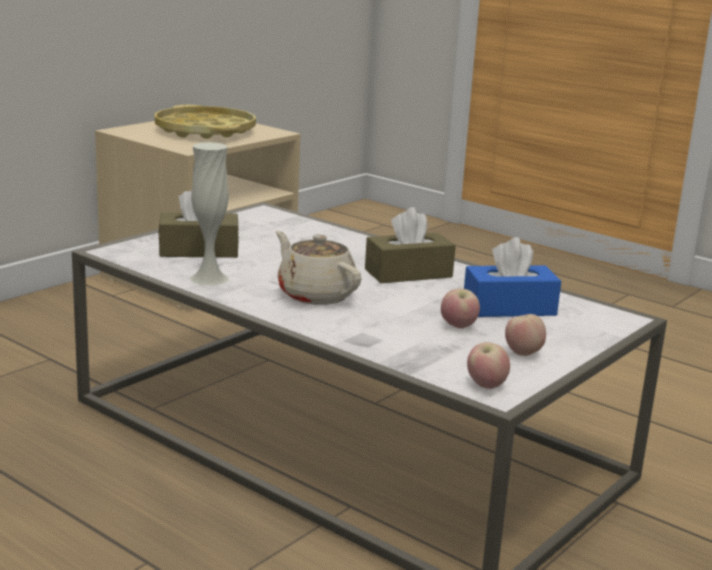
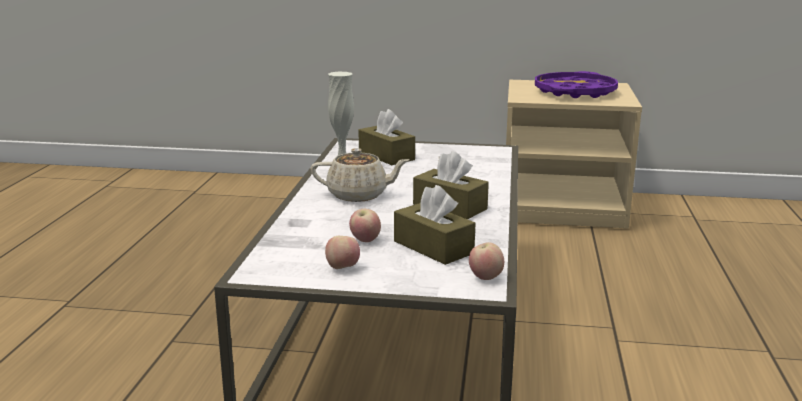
camera: 60 degrees right, 0 degrees up
yellow tray [155,105,256,139] -> purple tray [535,71,618,98]
beige teapot [276,231,362,305] -> beige teapot turned 75 degrees clockwise [310,148,409,202]
blue tissue box [464,237,561,317] -> brown tissue box [394,185,475,265]
apple [467,342,510,389] -> apple moved to [469,242,504,280]

